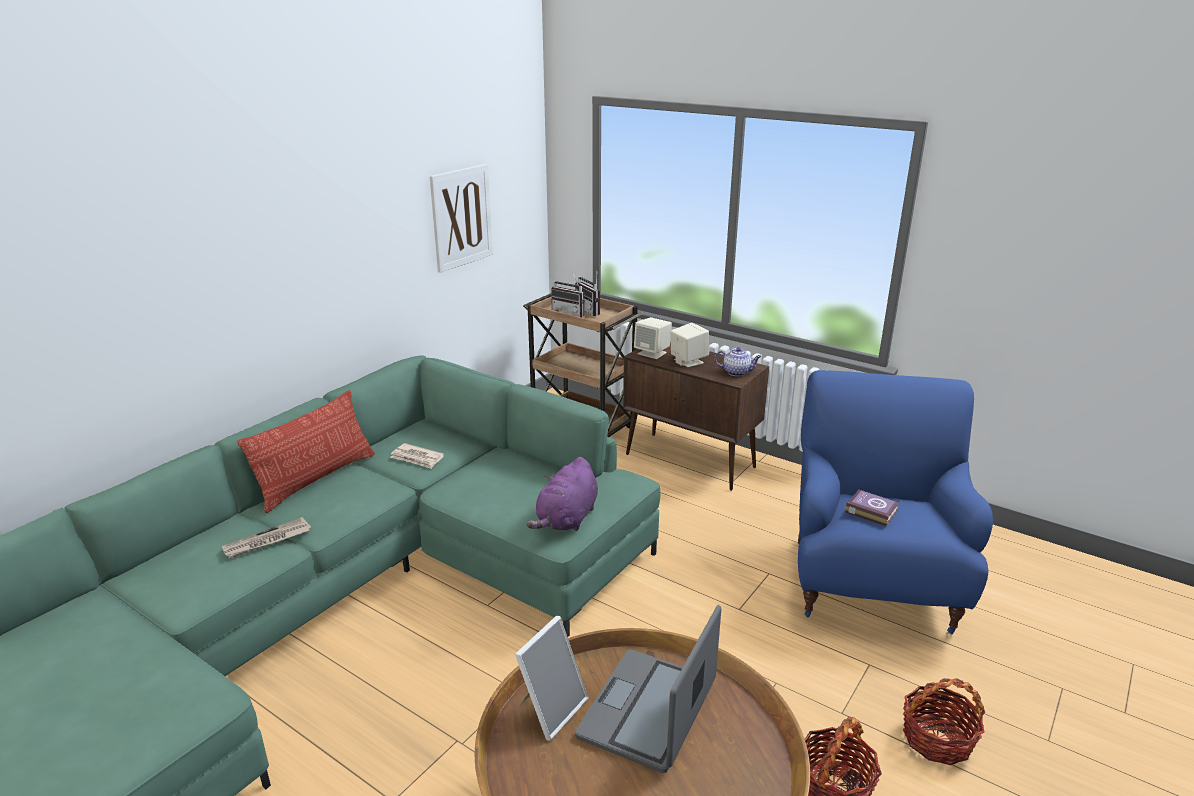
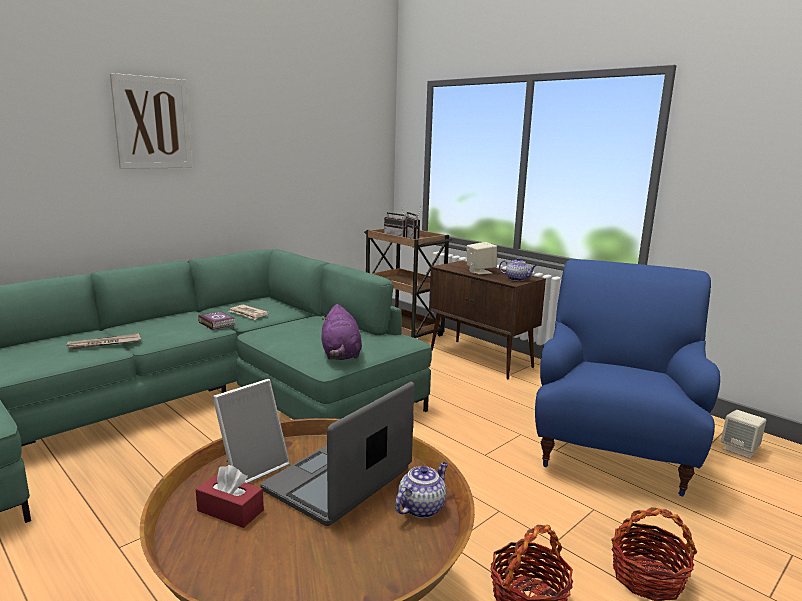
camera: 10 degrees right, 10 degrees down
pillow [237,390,375,513] -> none
picture [430,164,493,273] -> picture moved to [110,73,192,169]
purple plush toy [526,457,598,531] -> purple plush toy turned 45 degrees counterclockwise [322,304,362,360]
beige speaker [634,317,672,359] -> beige speaker moved to [721,410,766,459]
book [845,490,899,527] -> book moved to [198,311,236,330]
none -> red tissue box [196,465,264,528]
none -> teapot [395,462,448,518]

